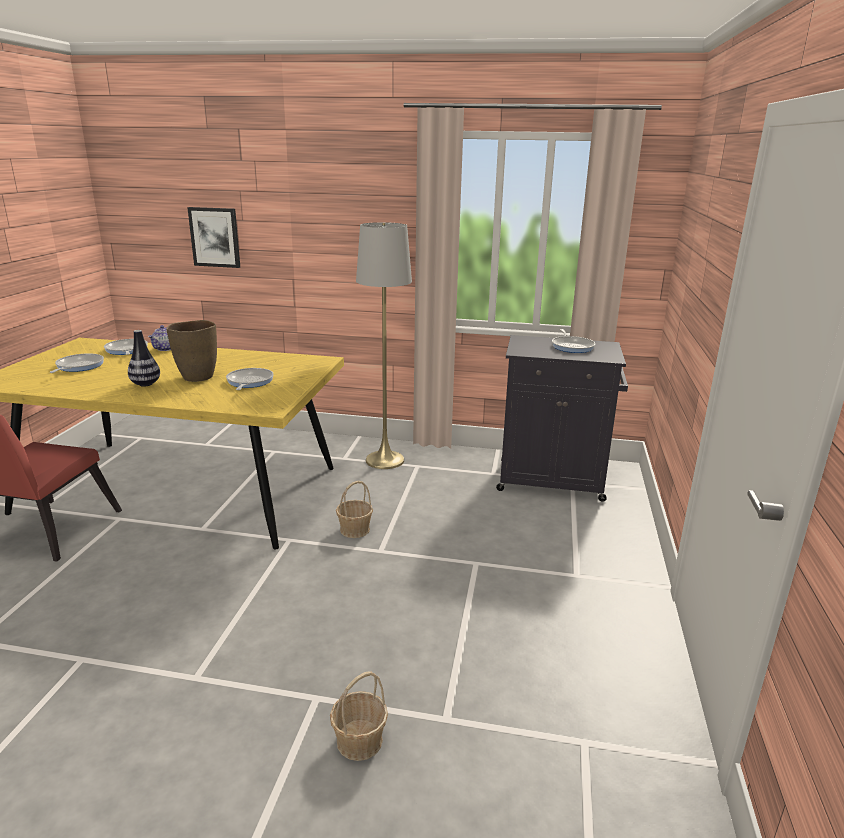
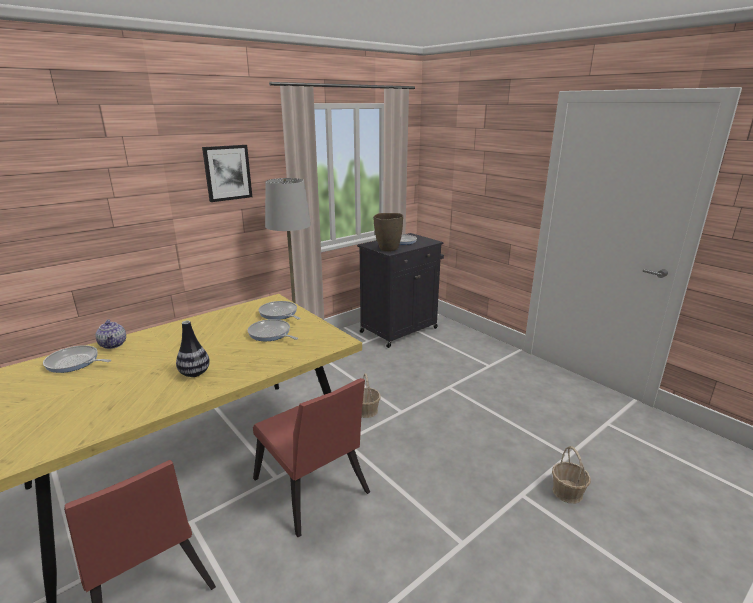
camera: 50 degrees left, 0 degrees up
frying pan [49,353,104,373] -> frying pan moved to [259,301,301,320]
brown vase [167,320,217,382] -> brown vase moved to [373,213,403,252]
picture [187,207,240,268] -> picture moved to [202,145,252,202]
none -> red chair [253,378,370,537]

